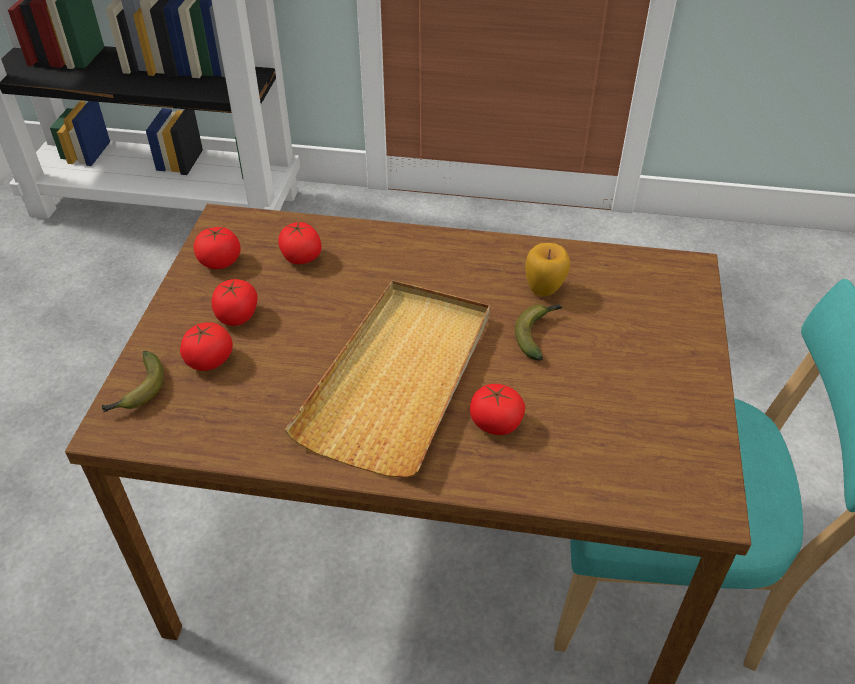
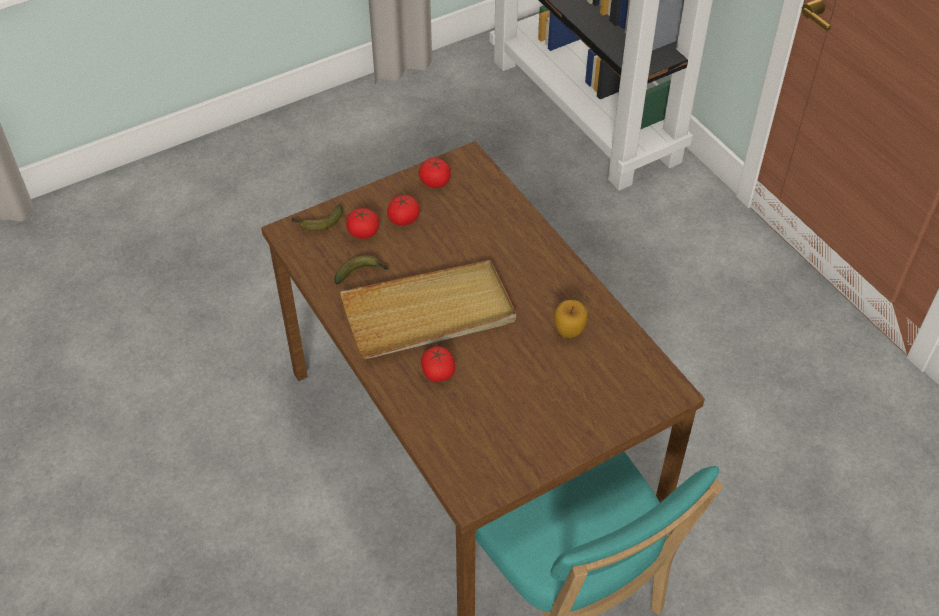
camera: 50 degrees right, 5 degrees up
tomato [278,222,322,264] -> none
banana [515,304,562,361] -> banana moved to [334,255,389,285]

